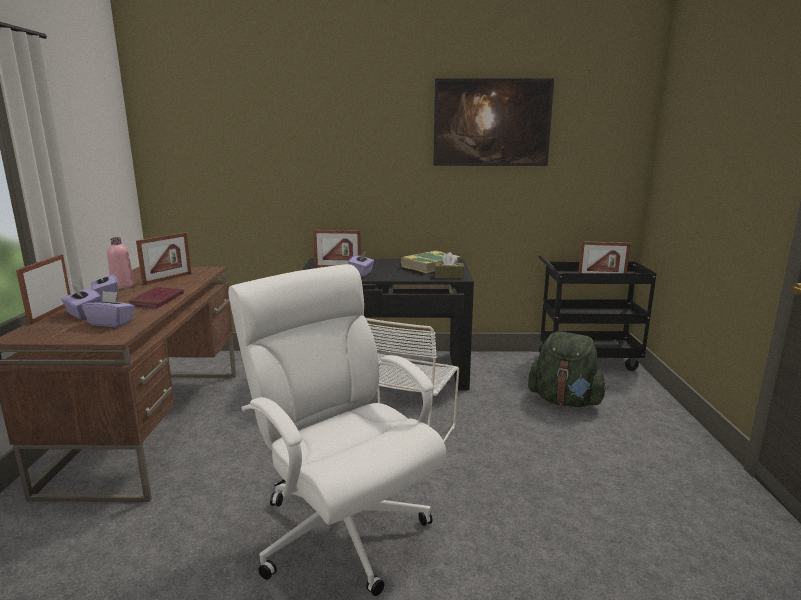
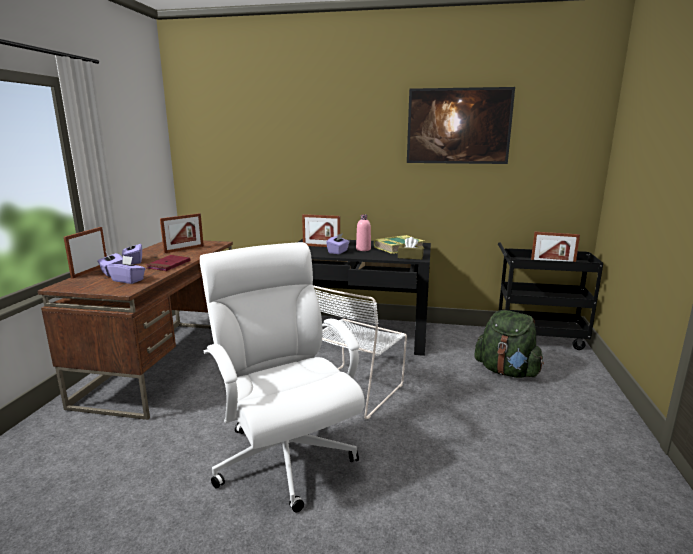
camera: 10 degrees right, 0 degrees up
pink bottle [107,237,134,289] -> pink bottle moved to [356,214,371,251]

